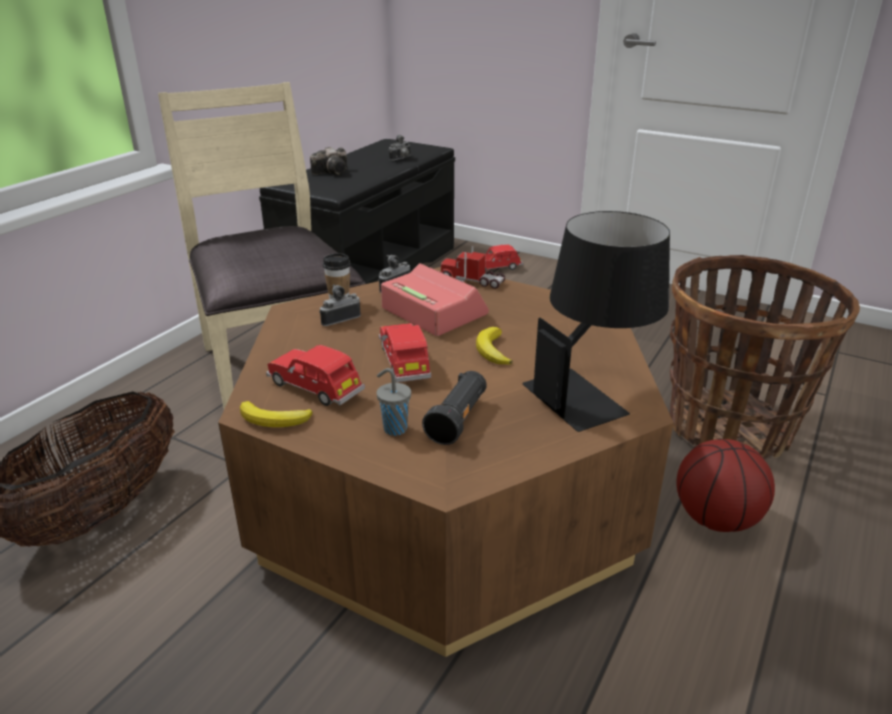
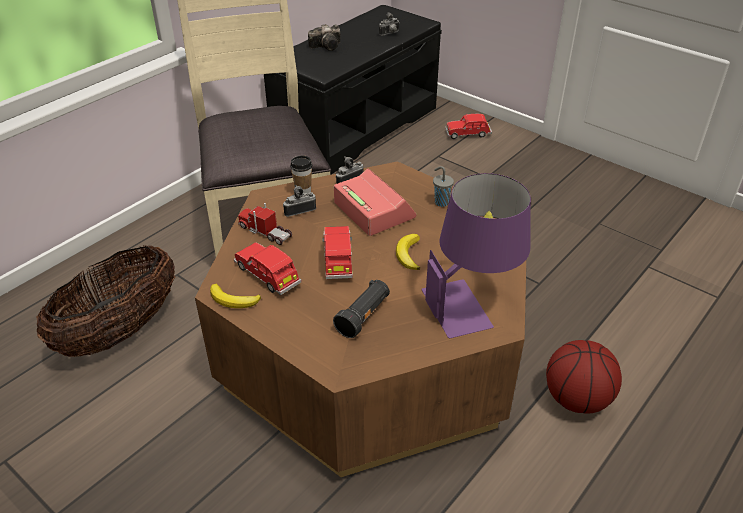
camera: 10 degrees right, 10 degrees up
grey cup [377,368,411,436] -> grey cup moved to [433,166,454,207]
toy truck [441,246,505,289] -> toy truck moved to [238,203,292,245]
black table lamp [522,211,670,432] -> purple table lamp [422,173,531,339]
basket [670,255,860,459] -> none

